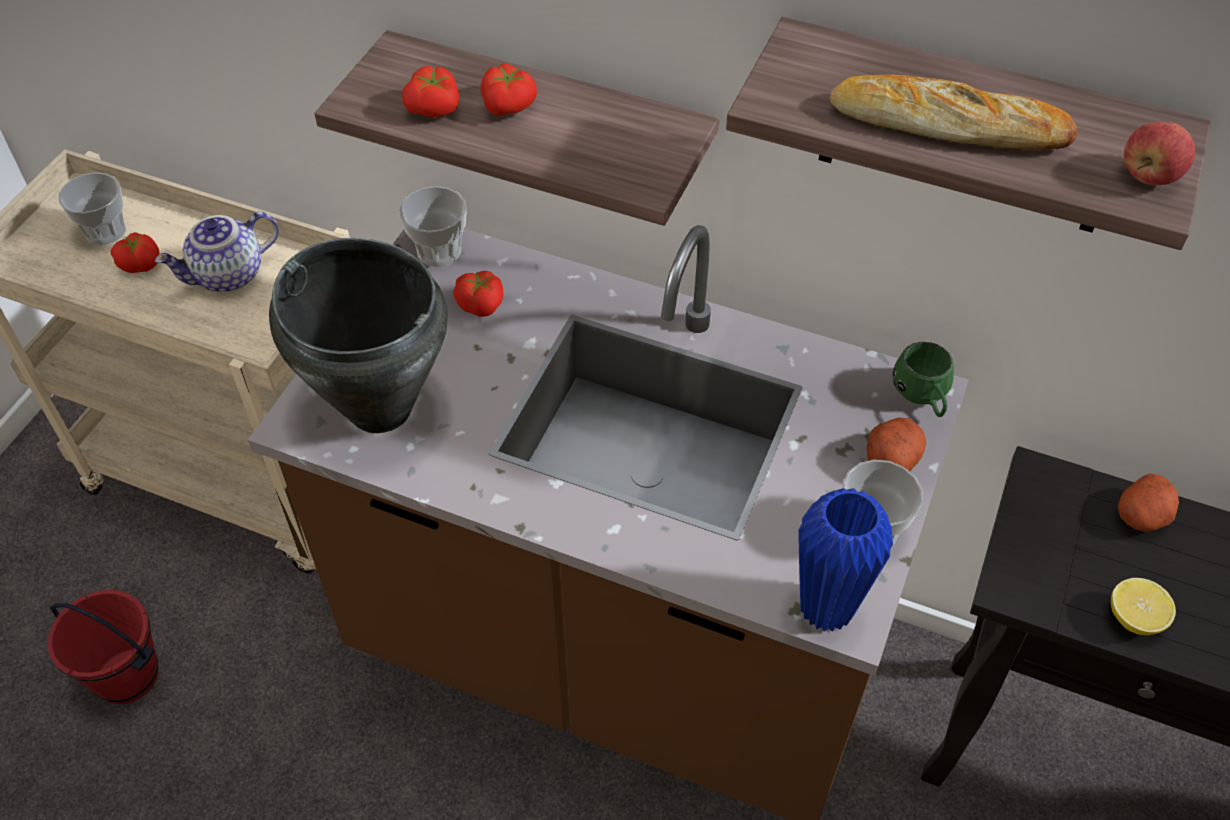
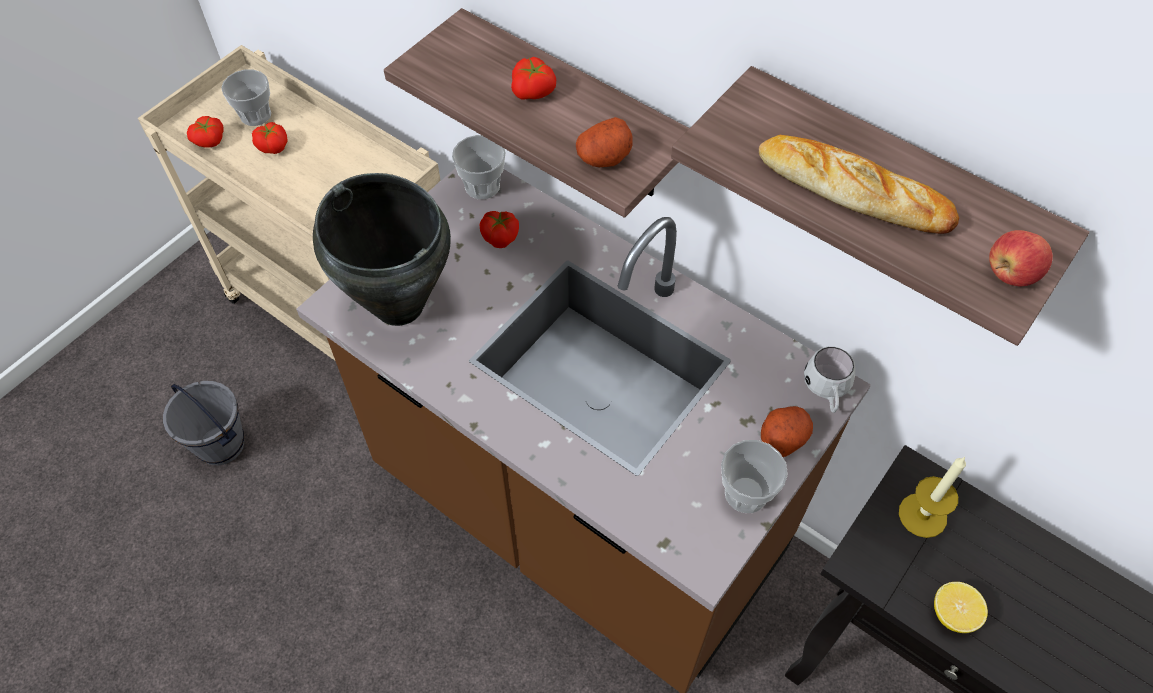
camera: 15 degrees right, 5 degrees up
red bucket [48,590,158,704] -> grey bucket [163,381,244,465]
teapot [155,211,279,292] -> none
tomato [402,66,459,117] -> tomato moved to [187,116,224,148]
blue vase [798,488,893,632] -> none
green mug [893,341,954,417] -> white mug [804,347,855,413]
potato [1118,474,1179,532] -> potato moved to [576,117,633,167]
none -> candle [899,457,966,538]

